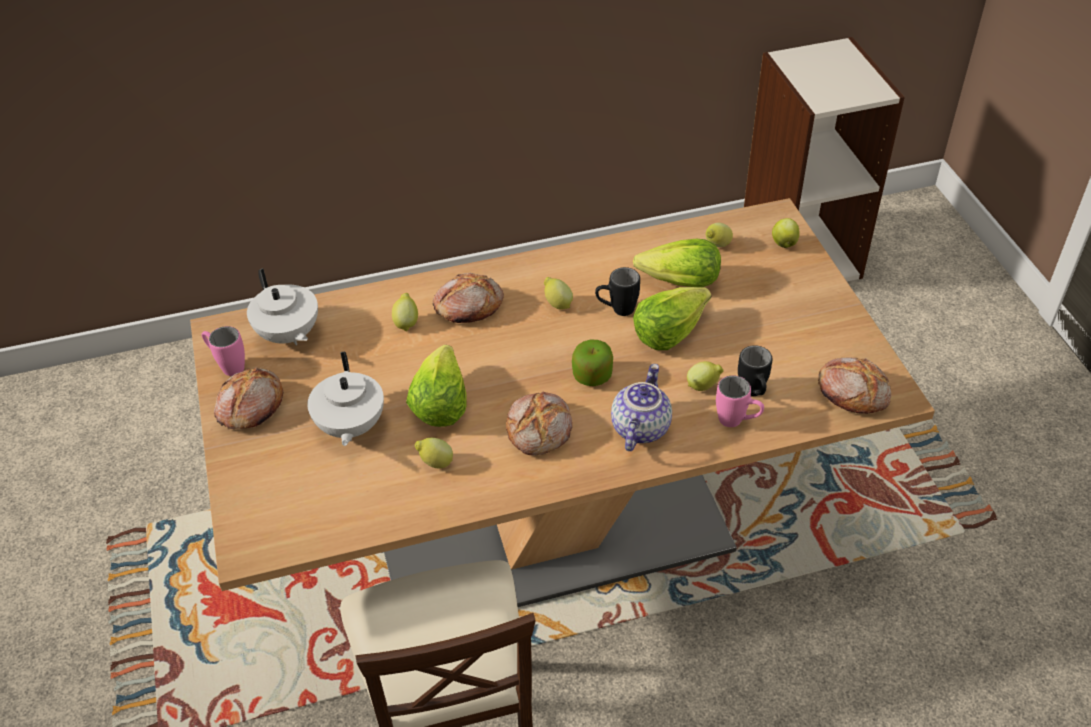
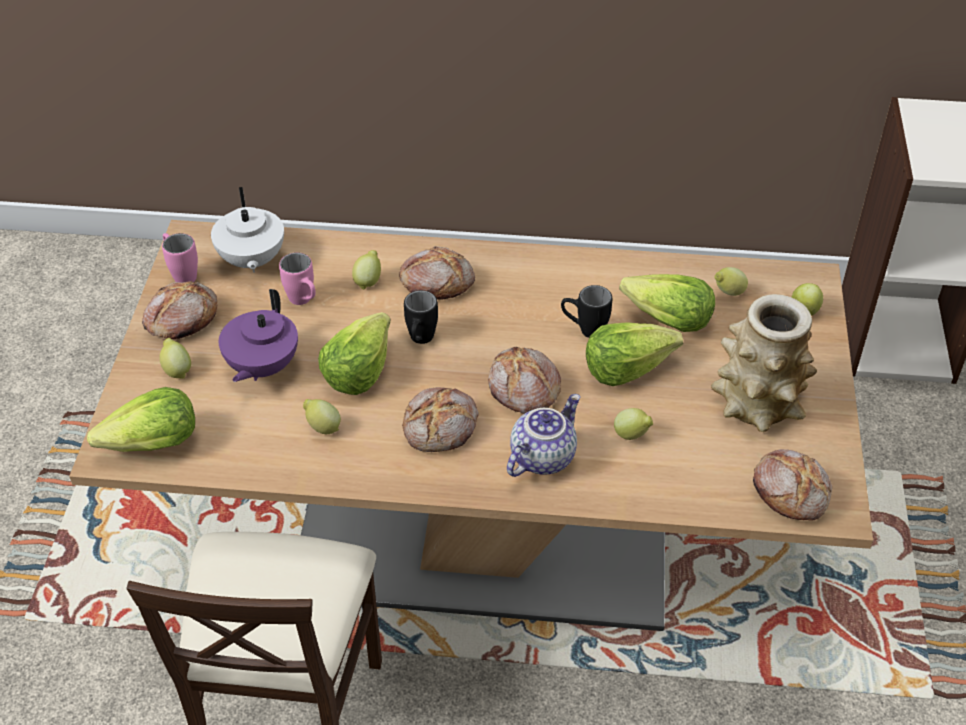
camera: 20 degrees right, 0 degrees up
white teapot [307,352,384,446] -> purple teapot [219,289,298,382]
lemon [544,277,573,310] -> lemon moved to [159,338,191,379]
apple [572,339,613,386] -> bread [488,347,561,414]
pink mug [716,375,764,427] -> pink mug moved to [279,253,316,305]
black mug [738,345,772,397] -> black mug moved to [404,290,438,344]
none -> lettuce [87,387,195,452]
none -> vase [711,294,817,432]

